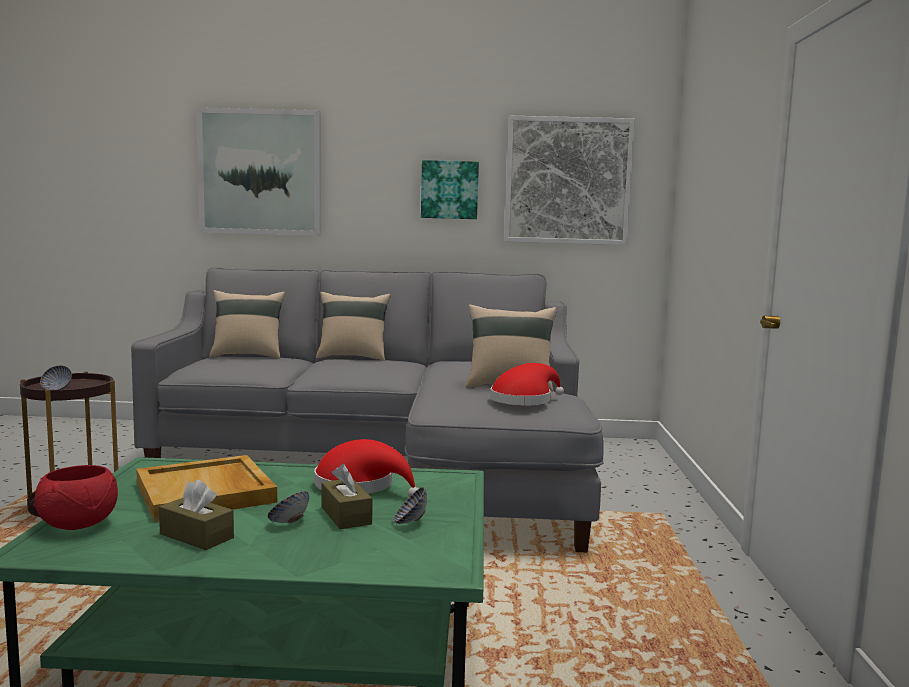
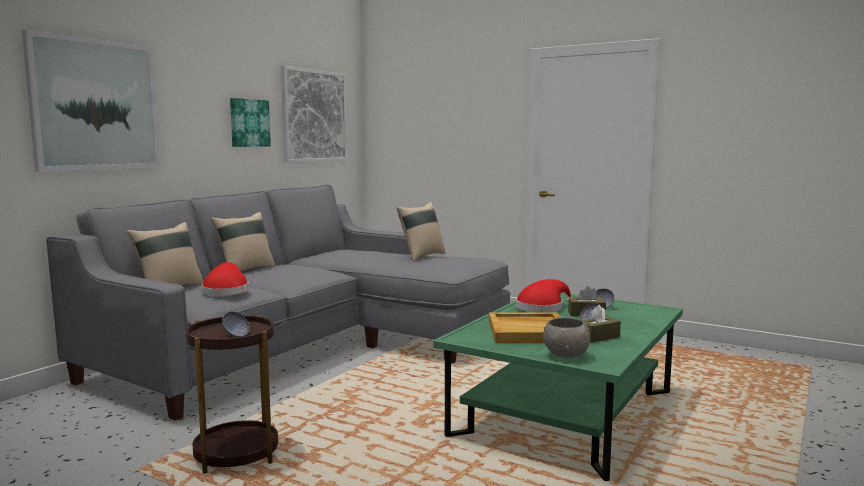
camera: 60 degrees left, 0 degrees up
red bowl [34,465,118,530] -> grey bowl [543,318,590,358]
red hat [490,363,564,405] -> red hat moved to [201,262,249,296]

